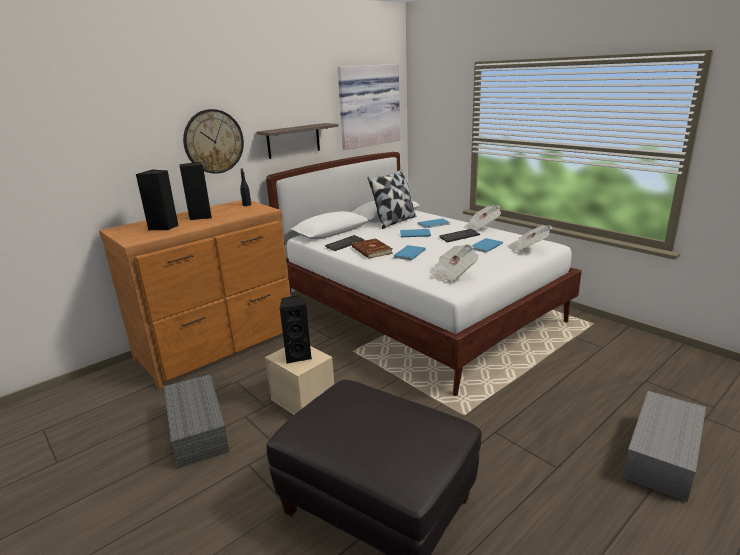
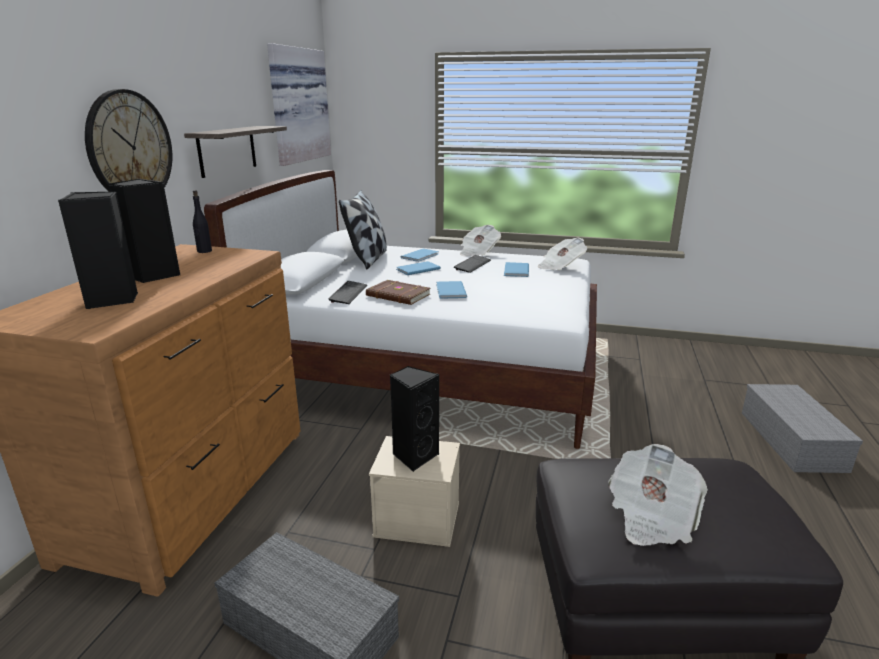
camera: 35 degrees left, 0 degrees up
newspaper [431,244,478,281] -> newspaper moved to [608,444,708,546]

